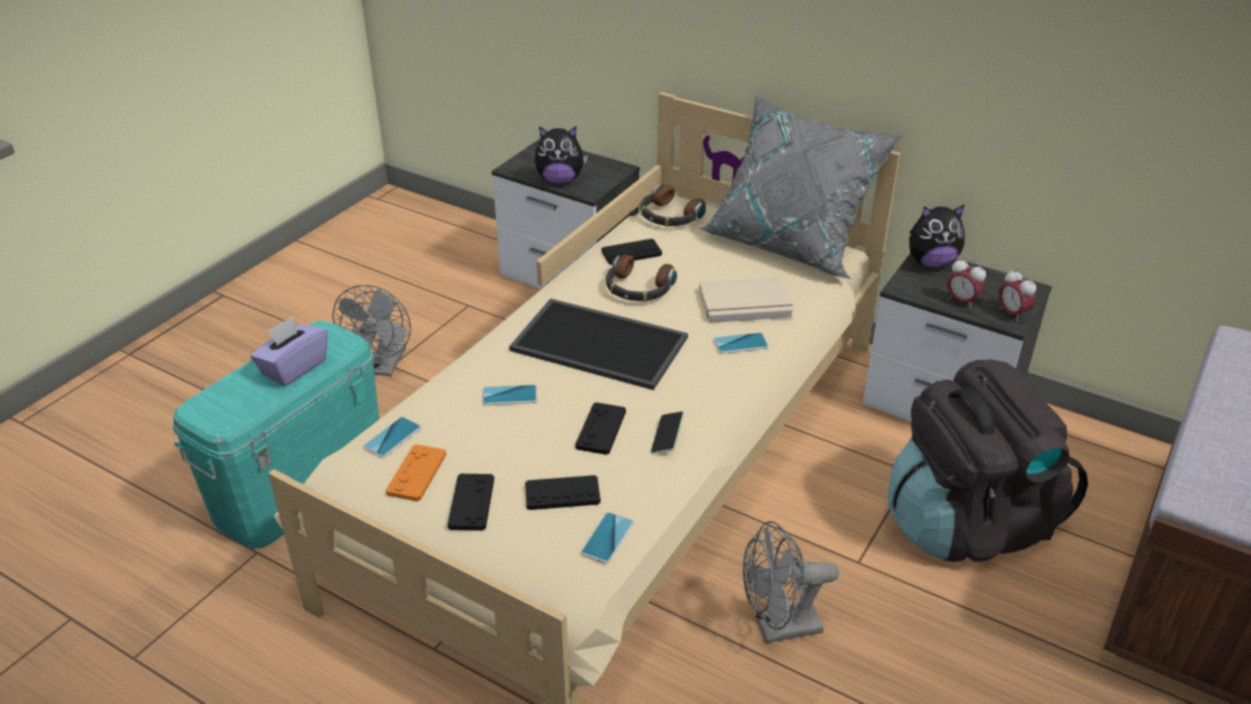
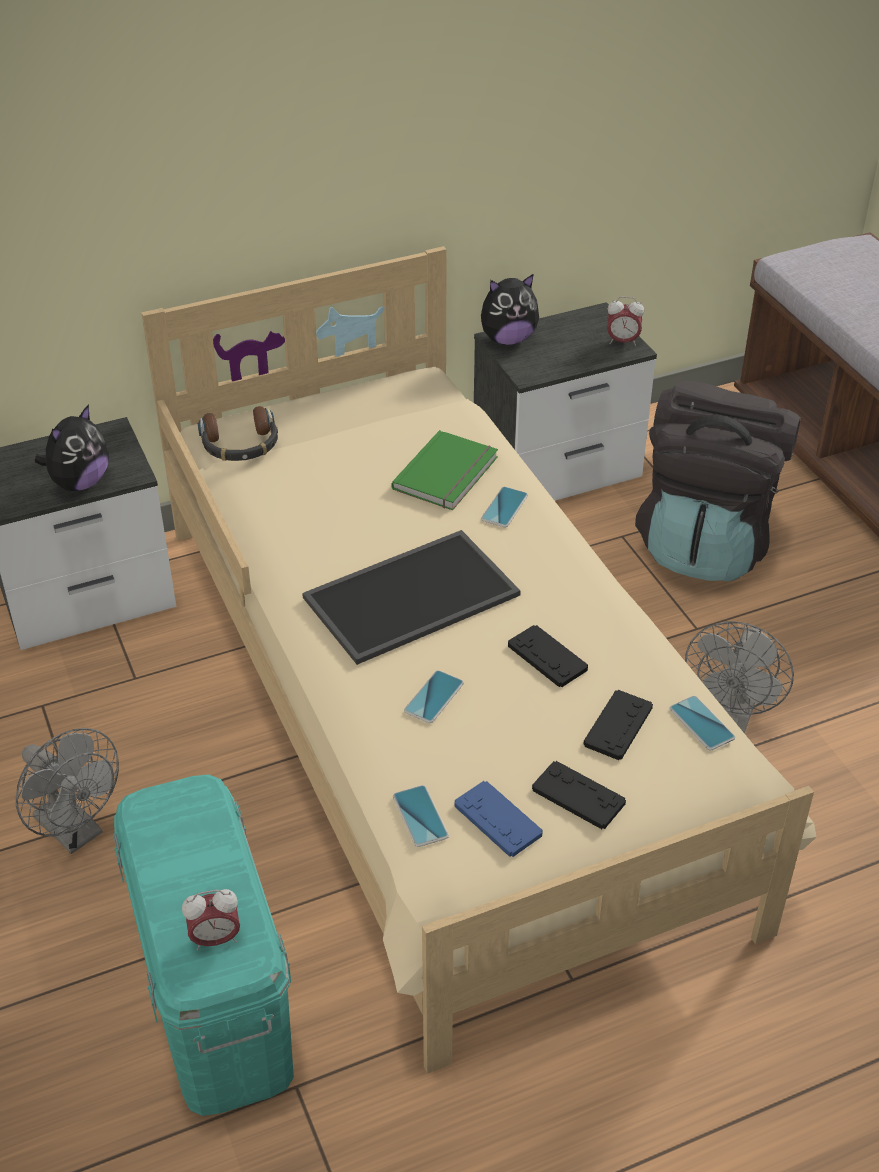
camera: 55 degrees left, 5 degrees up
purple tissue box [250,317,328,386] -> none
orange game controller [386,444,446,501] -> blue game controller [454,781,543,857]
black game controller [602,239,662,265] -> none
headphones [606,255,677,302] -> none
phone [651,411,684,454] -> none
grey pillow [699,95,902,279] -> none
beige book [699,277,793,323] -> green book [391,430,498,510]
plush toy [909,204,965,268] -> plush toy turned 45 degrees clockwise [481,274,539,345]
alarm clock [947,257,986,309] -> alarm clock moved to [182,889,240,950]

